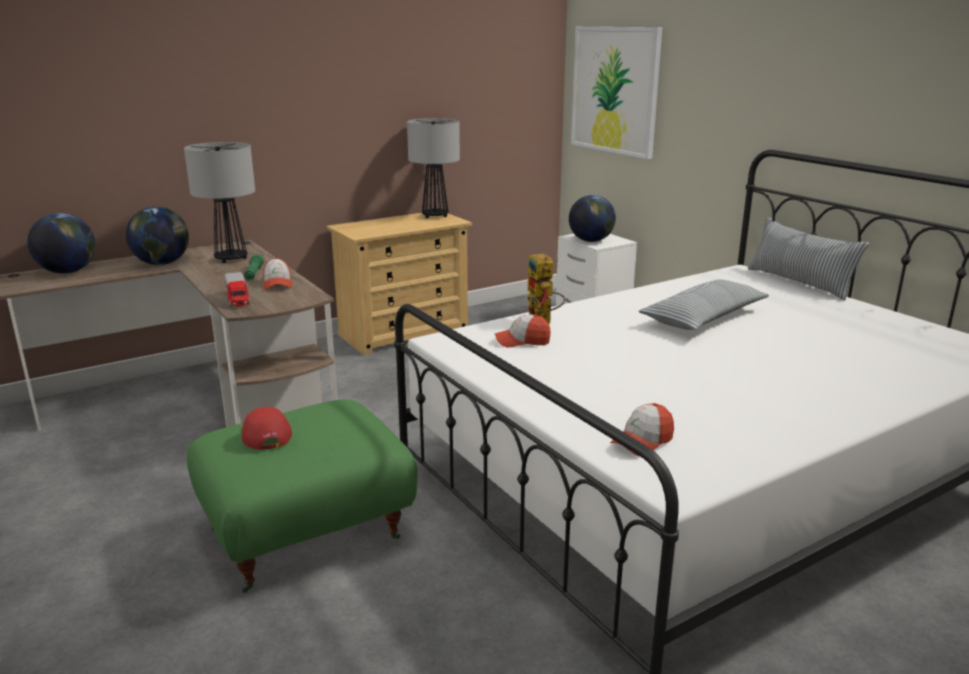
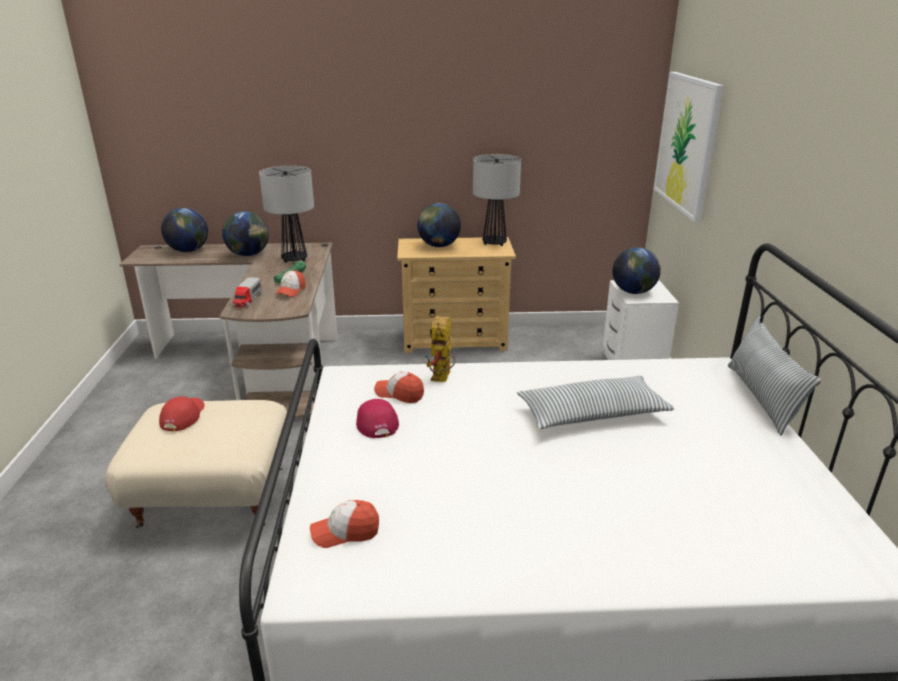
camera: 30 degrees right, 5 degrees up
green ottoman [187,399,418,593] -> beige ottoman [105,400,287,528]
none -> red cap [356,399,399,438]
none -> globe [417,203,461,247]

